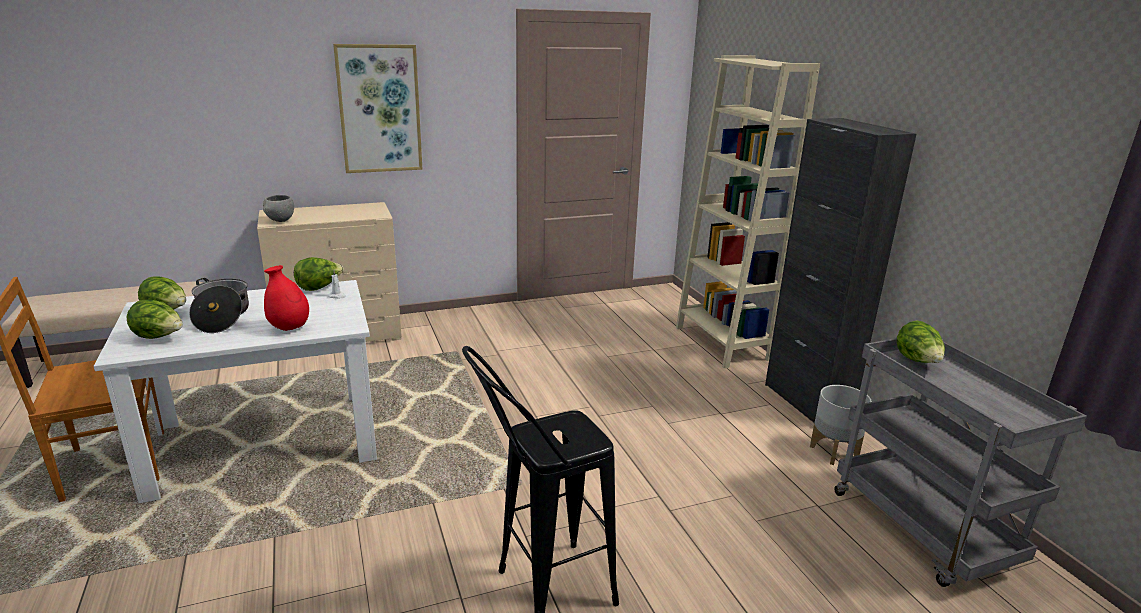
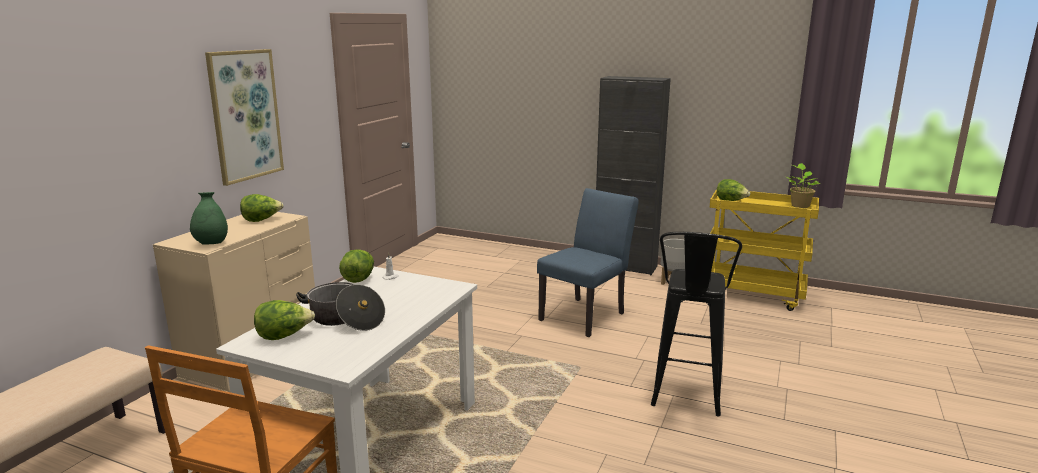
camera: 45 degrees left, 5 degrees down
lettuce [127,300,183,339] -> lettuce moved to [240,194,284,222]
grey bowl [263,195,294,222] -> green vase [190,192,228,245]
red vase [264,265,309,331] -> none
beige bookcase [676,55,820,368] -> none
grey cart [834,338,1087,587] -> yellow cart [709,189,819,311]
none -> blue chair [537,188,639,337]
none -> potted plant [786,163,821,208]

